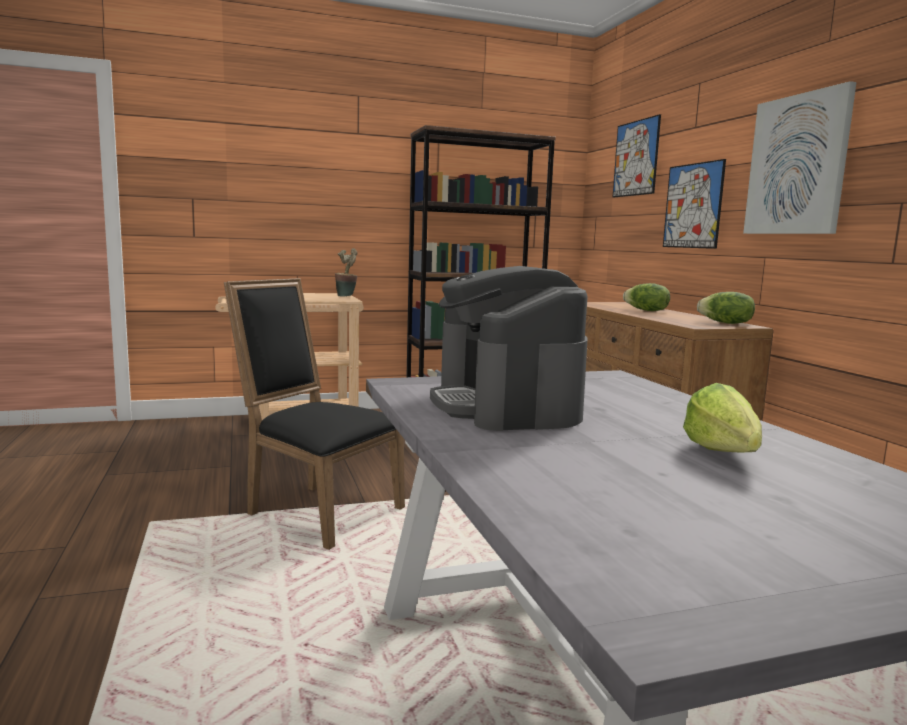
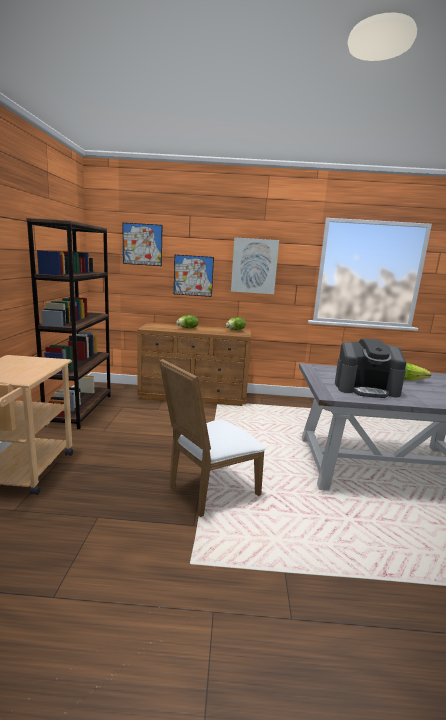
camera: 70 degrees left, 5 degrees up
black chair [224,278,405,550] -> white chair [159,359,265,517]
potted plant [335,248,357,296] -> none

